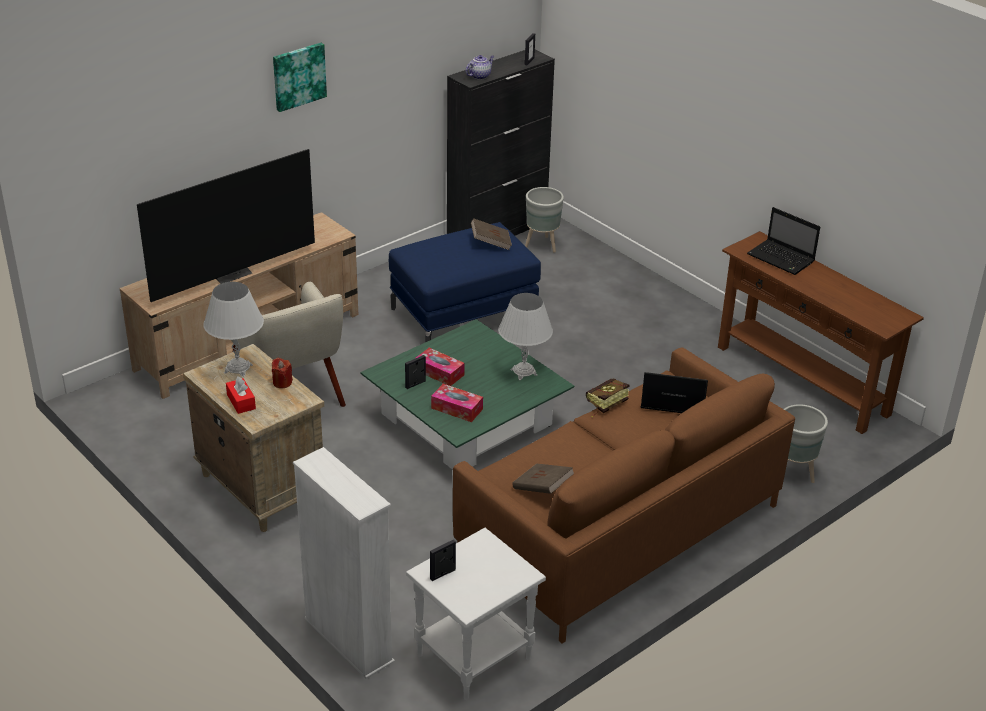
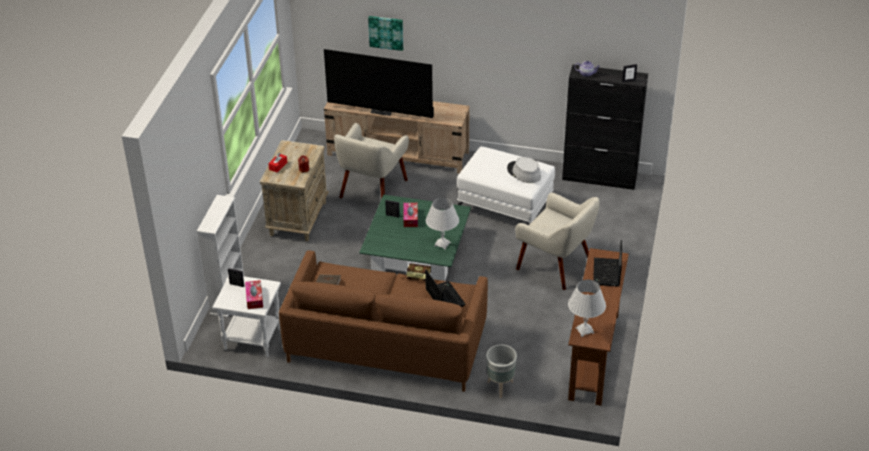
camera: 55 degrees right, 5 degrees up
white table lamp [204,282,264,377] -> white table lamp moved to [568,280,606,337]
picture [273,43,327,112] -> picture moved to [368,16,403,51]
blue ottoman [389,222,541,342] -> white ottoman [457,146,555,225]
tissue box [431,384,483,422] -> tissue box moved to [245,280,263,309]
brown book [471,218,512,250] -> grey hat [507,157,541,183]
grey planter [525,187,564,253] -> none
none -> beige armchair [515,192,600,290]

